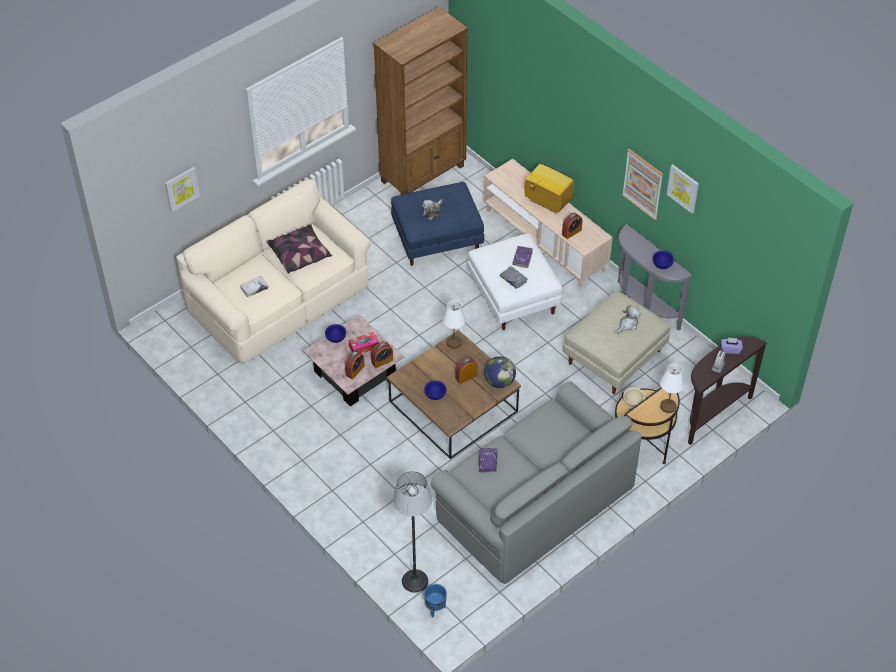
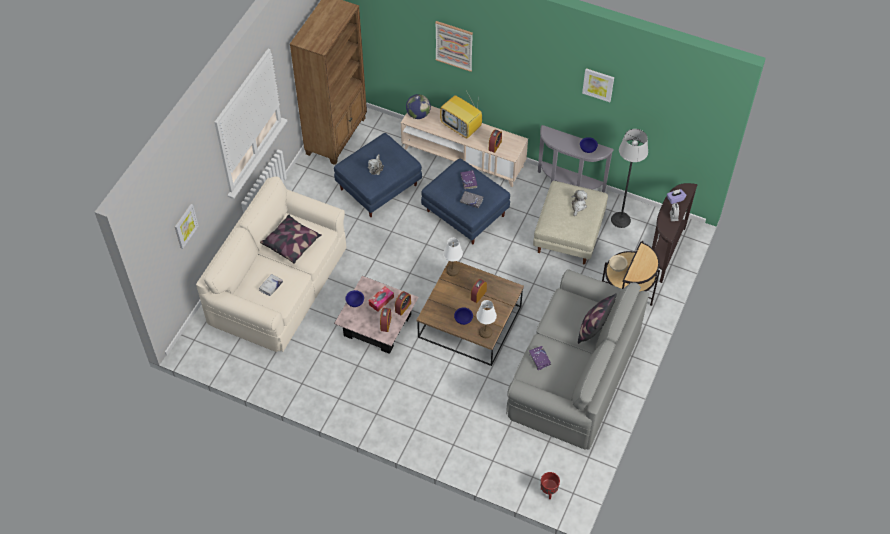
camera: 25 degrees left, 5 degrees up
floor lamp [393,471,432,593] -> floor lamp moved to [611,129,648,228]
blue planter [424,584,447,618] -> red planter [541,472,560,499]
white ottoman [468,234,562,330] -> blue ottoman [421,159,510,244]
globe [484,356,516,388] -> globe moved to [406,94,431,119]
television [524,164,574,213] -> television turned 150 degrees counterclockwise [440,92,482,139]
picture [622,149,663,220] -> picture moved to [435,21,473,72]
white table lamp [660,364,684,413] -> white table lamp moved to [476,300,497,338]
none -> pillow [578,293,617,344]

